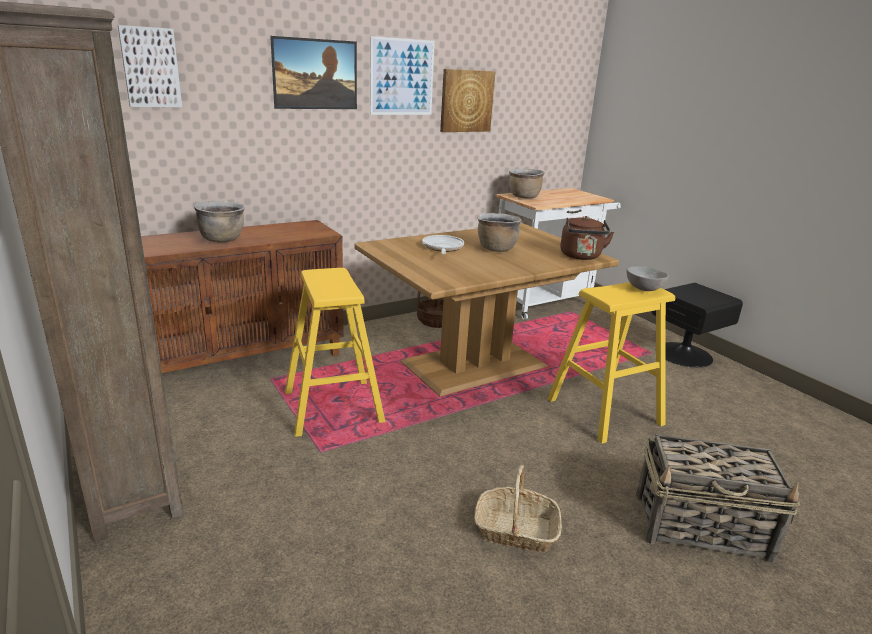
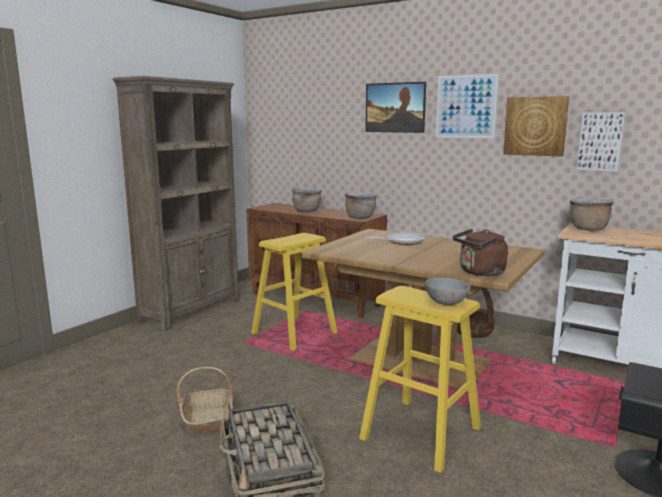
camera: 65 degrees right, 10 degrees down
picture [118,25,182,107] -> picture moved to [577,112,626,172]
brown cooking pot [477,213,522,252] -> brown cooking pot moved to [345,193,377,219]

